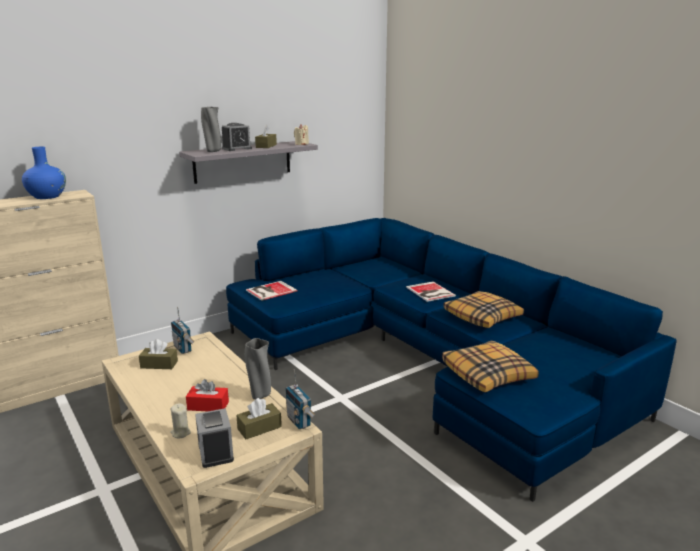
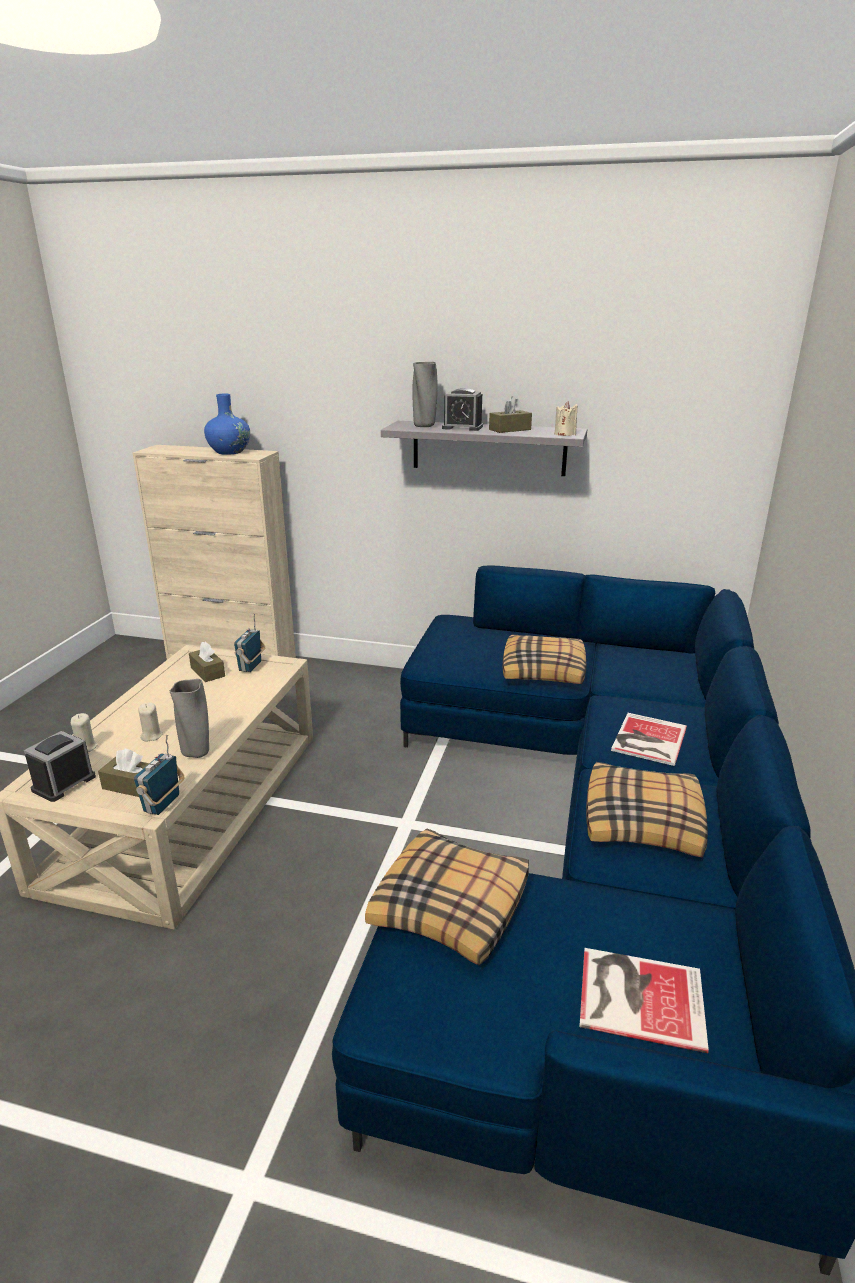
camera: 50 degrees right, 5 degrees up
red tissue box [186,379,229,411] -> beige candle [138,702,163,742]
book [246,281,298,301] -> book moved to [579,948,709,1053]
none -> pillow [502,635,586,684]

